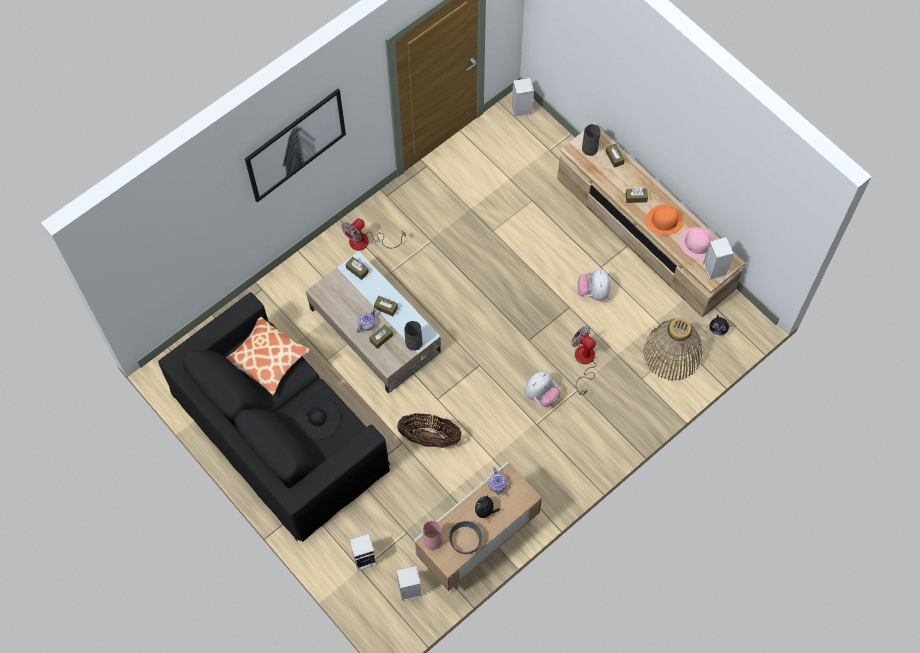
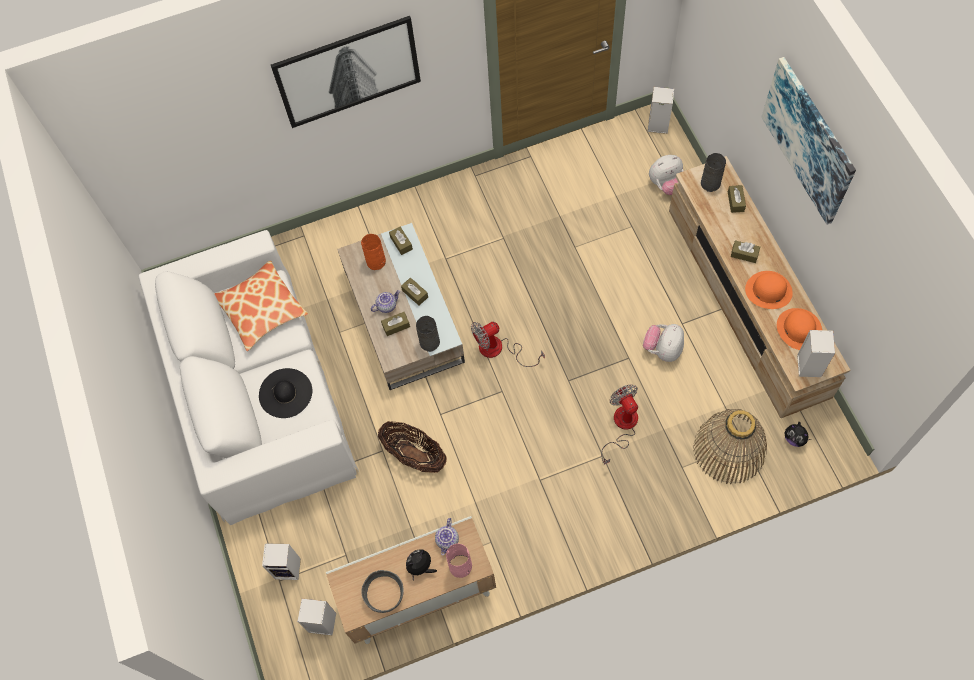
camera: 25 degrees right, 0 degrees up
black sofa [158,292,390,542] -> white sofa [139,230,359,525]
fan [342,218,406,251] -> fan moved to [471,322,545,367]
pink vase [423,521,442,550] -> pink vase moved to [446,544,472,578]
plush toy [524,371,561,407] -> plush toy moved to [649,155,684,195]
pink hat [679,227,715,260] -> orange hat [777,308,822,350]
none -> orange vase [361,234,386,270]
none -> picture [762,57,856,225]

